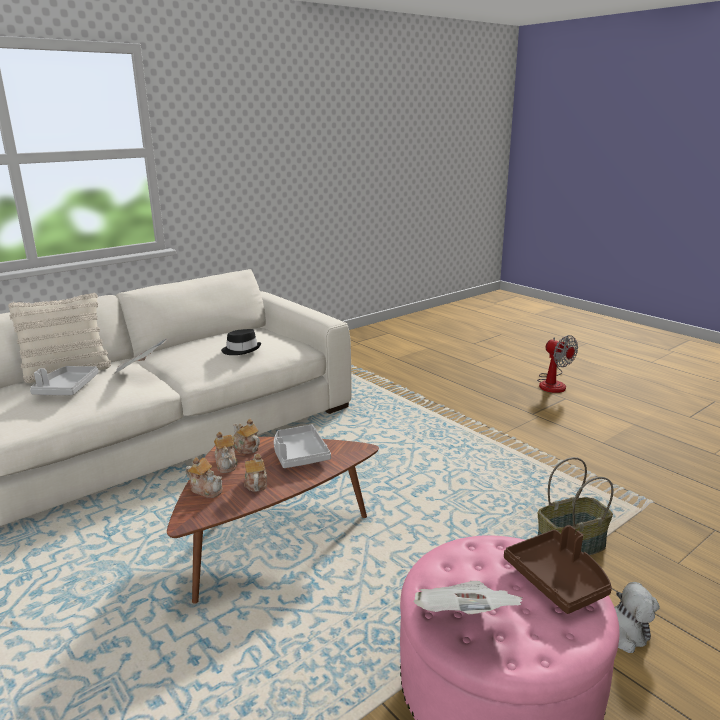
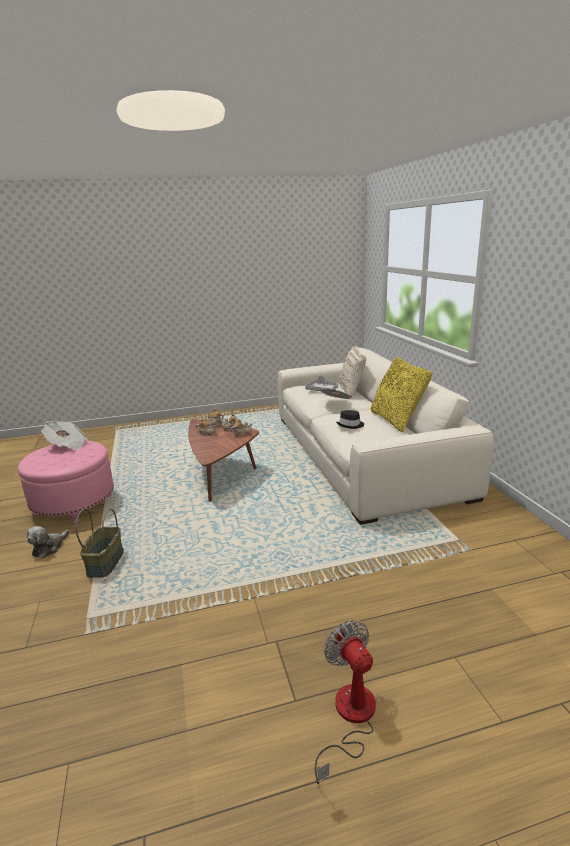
camera: 115 degrees right, 0 degrees up
grey tray [274,424,331,468] -> none
brown tray [504,525,612,614] -> none
fan [537,335,578,393] -> fan turned 75 degrees clockwise [315,620,376,784]
none -> yellow pillow [370,357,433,432]

